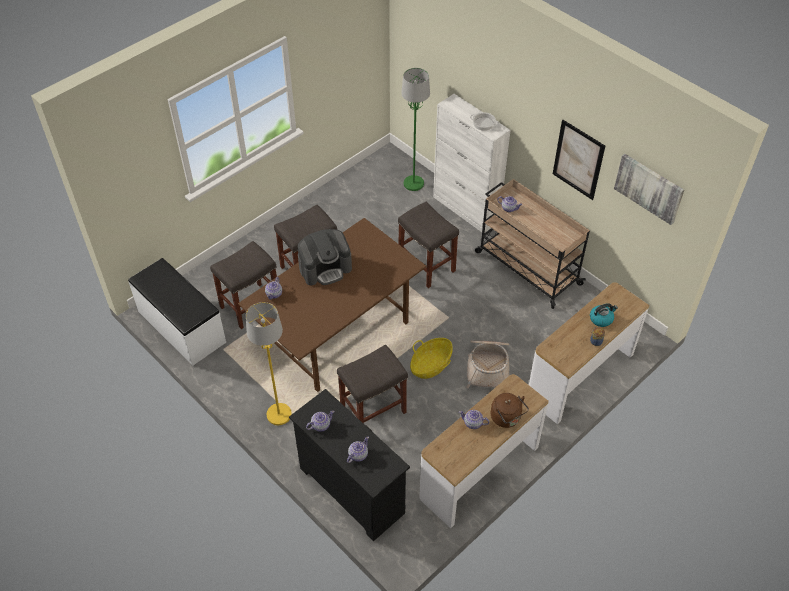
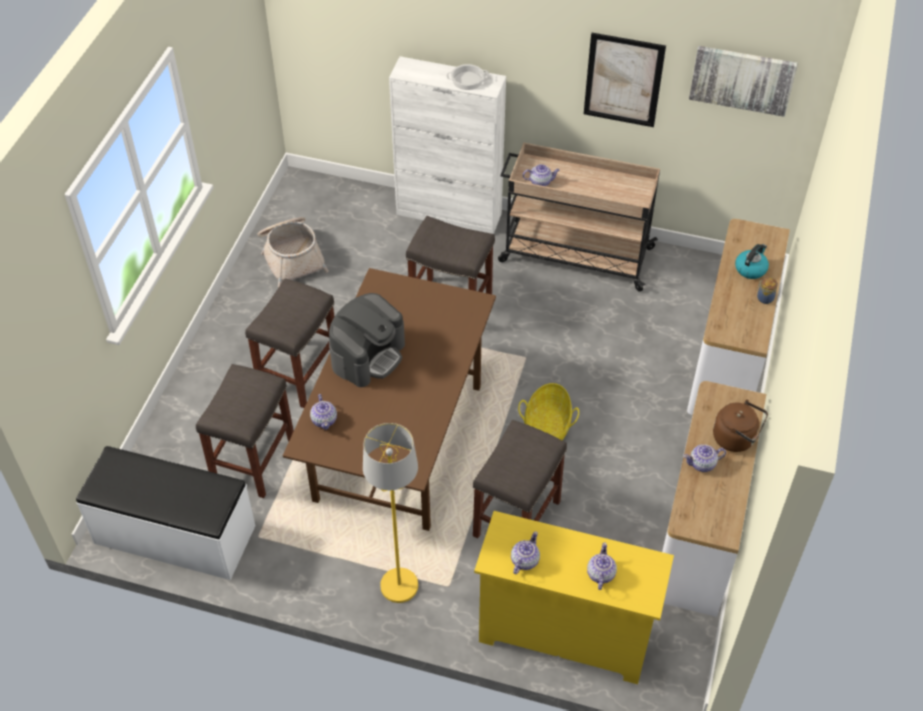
camera: 30 degrees left, 0 degrees up
black dresser [289,389,410,541] -> yellow dresser [474,511,674,684]
green floor lamp [401,68,430,191] -> none
basket [466,341,509,388] -> basket moved to [258,217,329,288]

